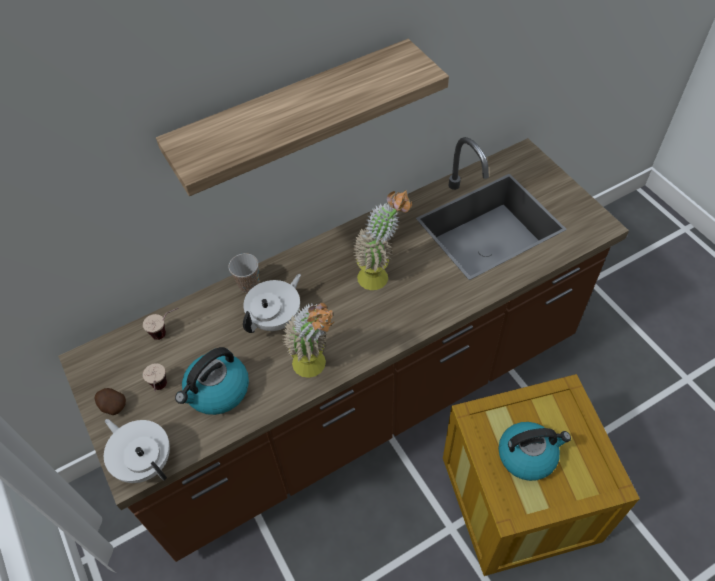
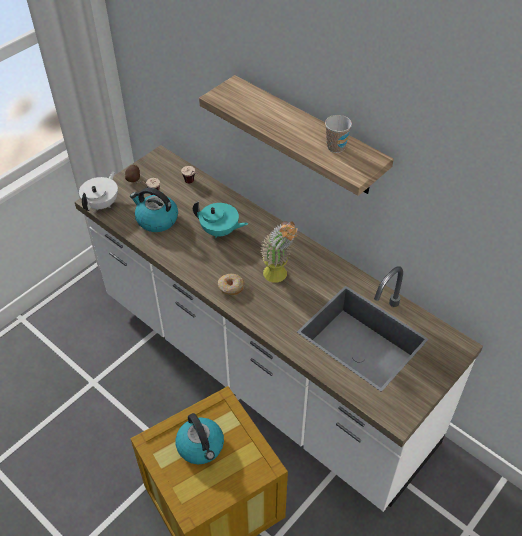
camera: 70 degrees right, 5 degrees down
brown counter [58,137,629,562] -> white counter [75,145,483,512]
cup [228,253,259,293] -> cup moved to [325,115,352,153]
white teapot [243,274,301,333] -> turquoise teapot [193,201,248,238]
potted plant [283,303,335,378] -> none
none -> donut [218,274,245,295]

